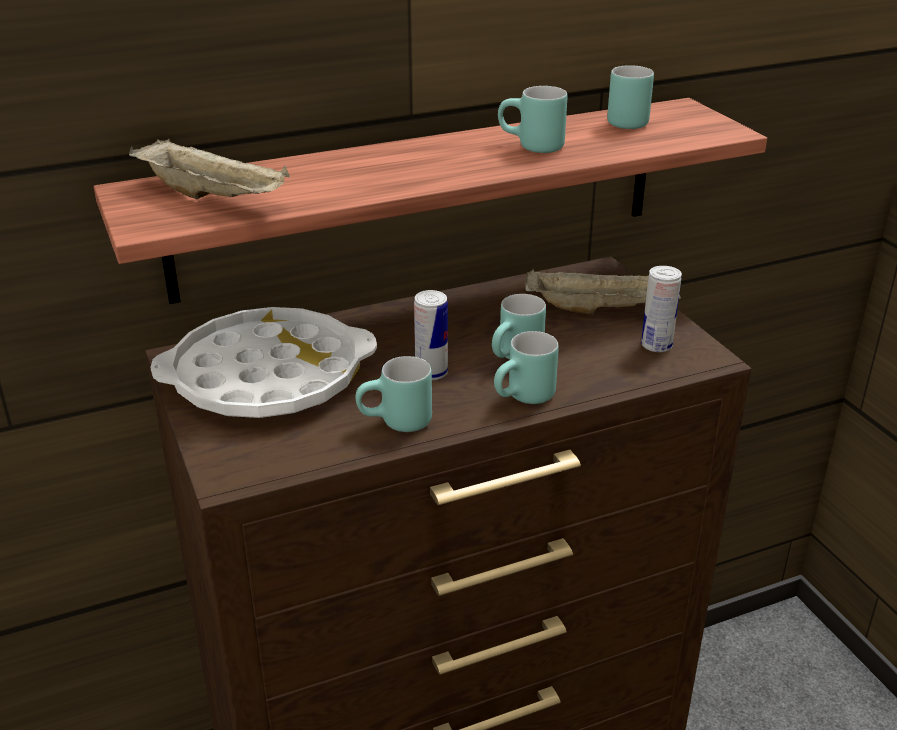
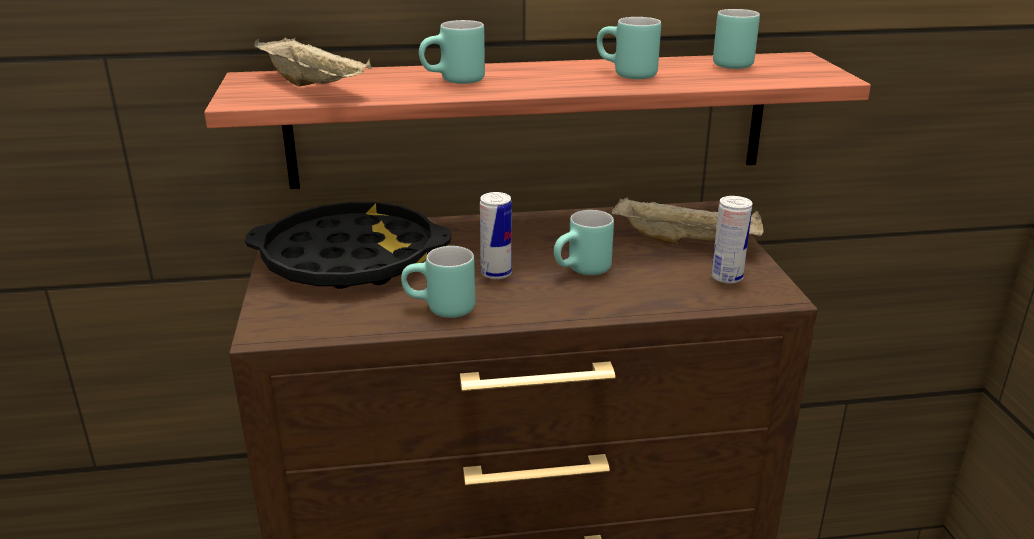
camera: 15 degrees right, 5 degrees down
white tray [150,307,377,418] -> black tray [245,202,451,289]
turquoise mug [494,331,559,404] -> turquoise mug moved to [419,20,485,84]

